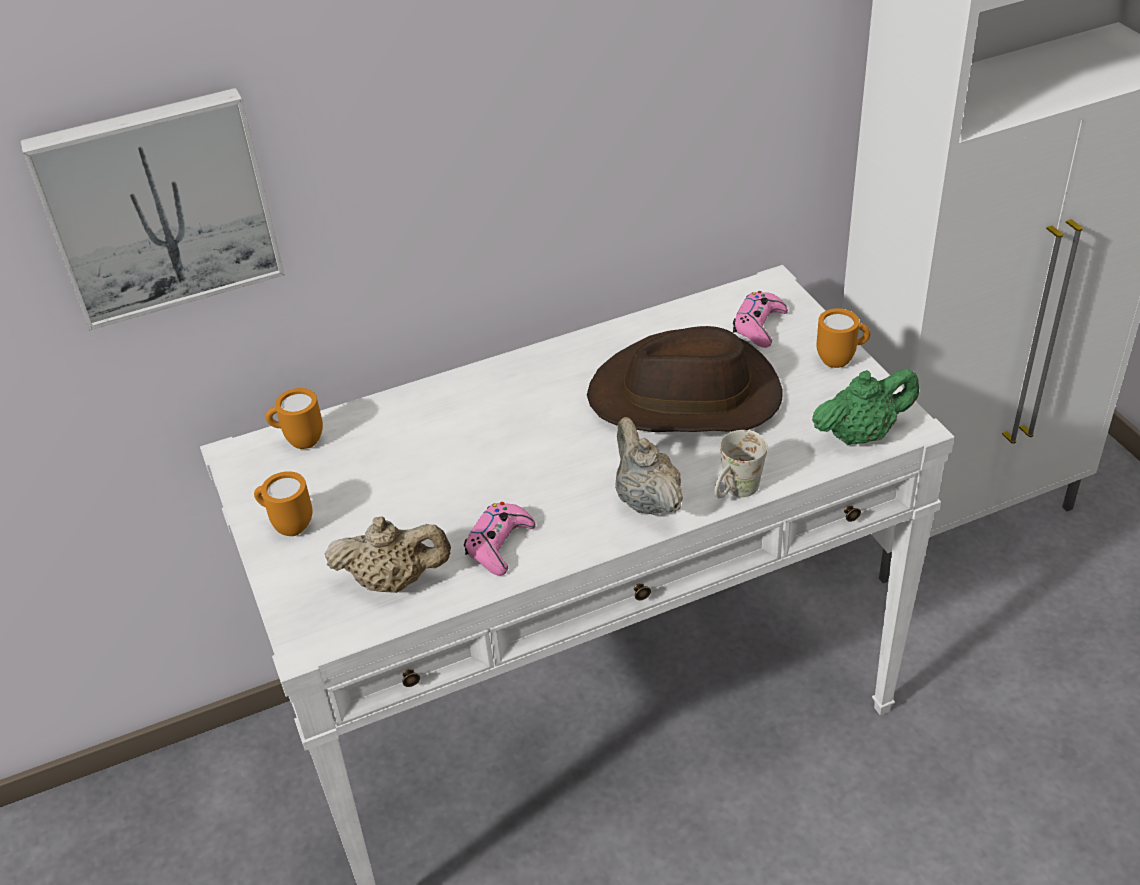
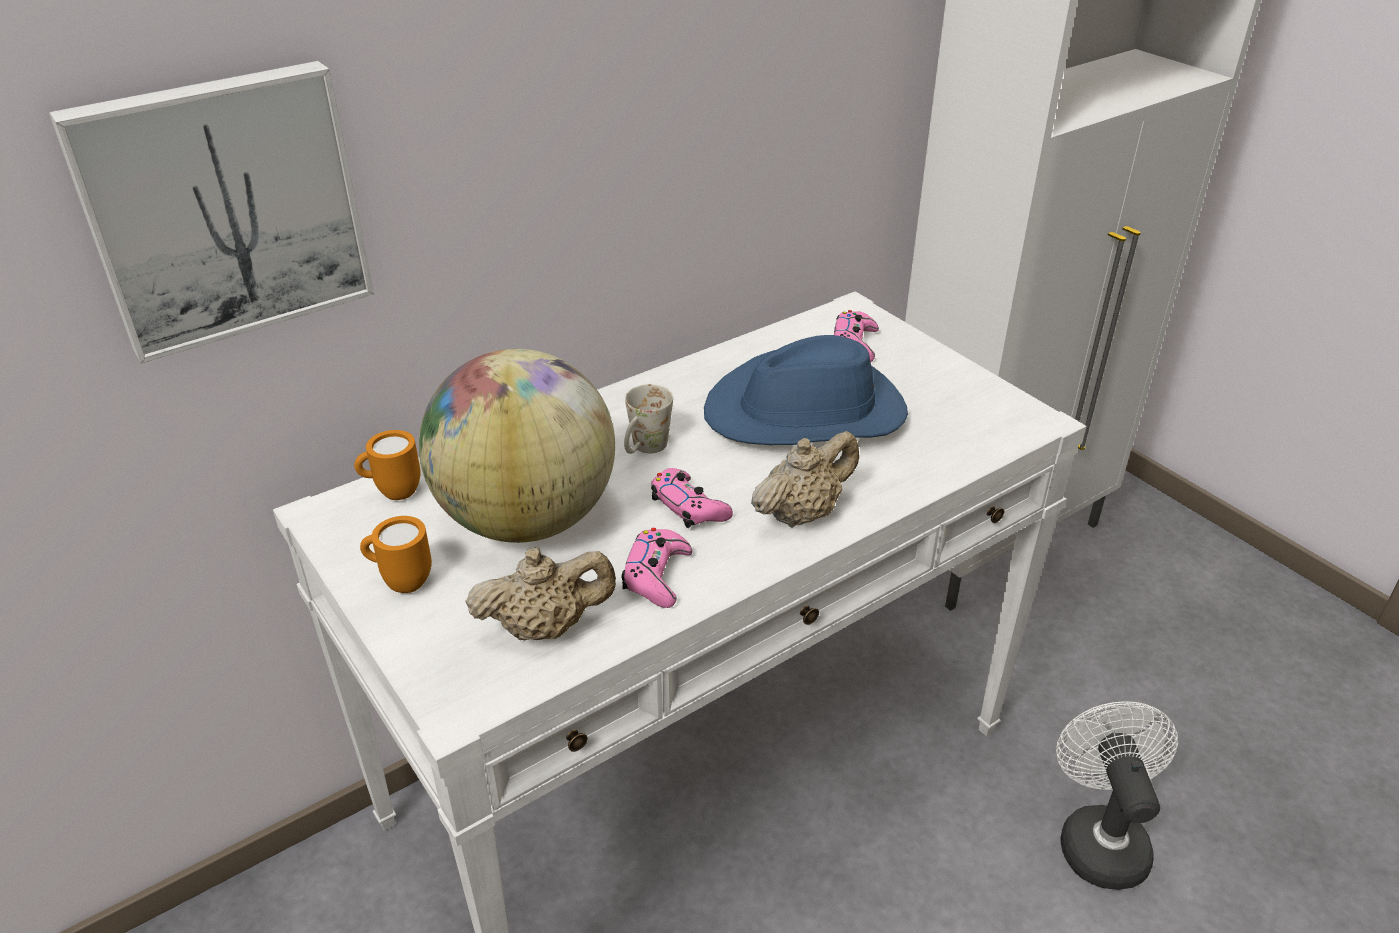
camera: 15 degrees left, 5 degrees down
brown hat [587,326,783,432] -> blue hat [704,335,908,445]
beige teapot [615,417,683,516] -> beige teapot turned 90 degrees clockwise [751,431,859,528]
white mug [715,430,768,498] -> white mug moved to [624,384,673,454]
green teapot [812,368,919,445] -> none
orange mug [817,308,871,368] -> none
none -> globe [419,349,615,543]
none -> pink game controller [651,468,733,528]
none -> white fan [1056,701,1178,890]

